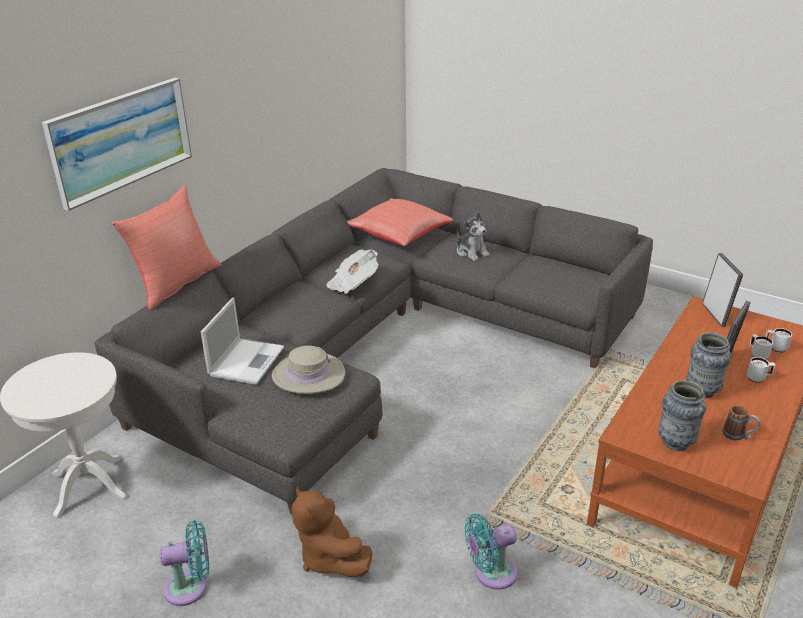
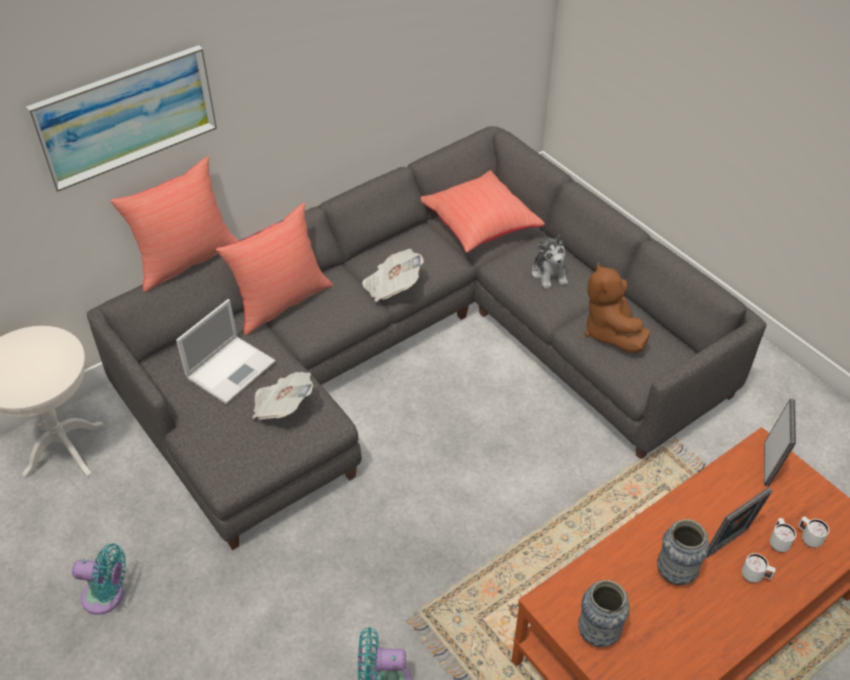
camera: 20 degrees right, 15 degrees up
beige hat [272,345,345,394] -> newspaper [252,372,313,419]
brown plush toy [291,486,373,577] -> brown plush toy moved to [585,261,650,353]
mug [722,405,760,440] -> none
none -> red pillow [216,203,333,335]

